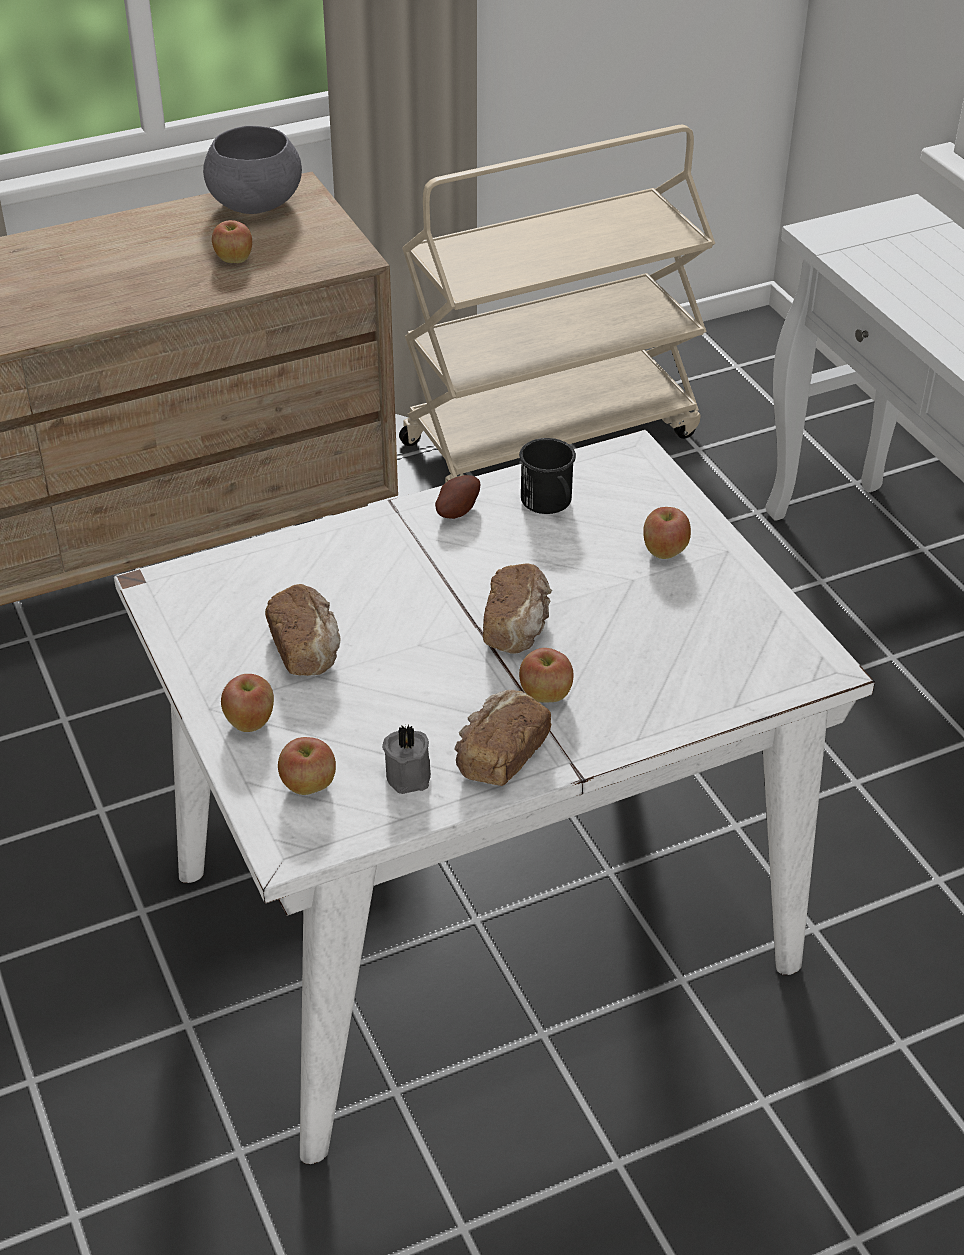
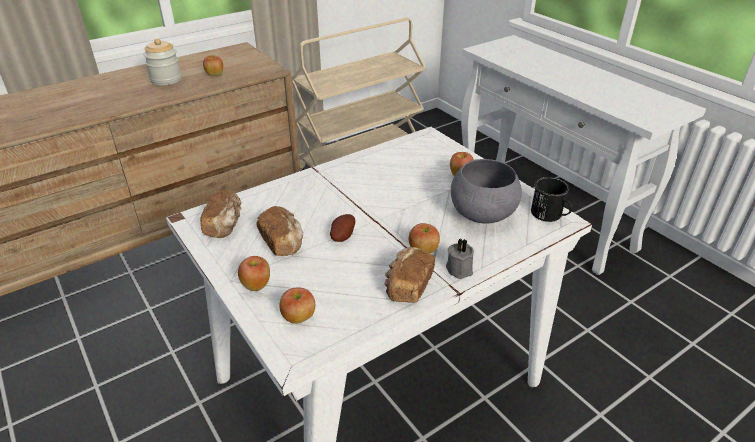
camera: 10 degrees left, 5 degrees down
grey bowl [203,126,302,214] -> grey bowl moved to [451,159,522,224]
grey candle [382,725,431,794] -> grey candle moved to [446,239,474,279]
potato [435,475,480,519] -> potato moved to [330,214,355,242]
bread [483,563,552,654] -> bread moved to [200,189,242,238]
black mug [519,438,576,514] -> black mug moved to [531,177,573,222]
none -> jar [144,38,181,86]

